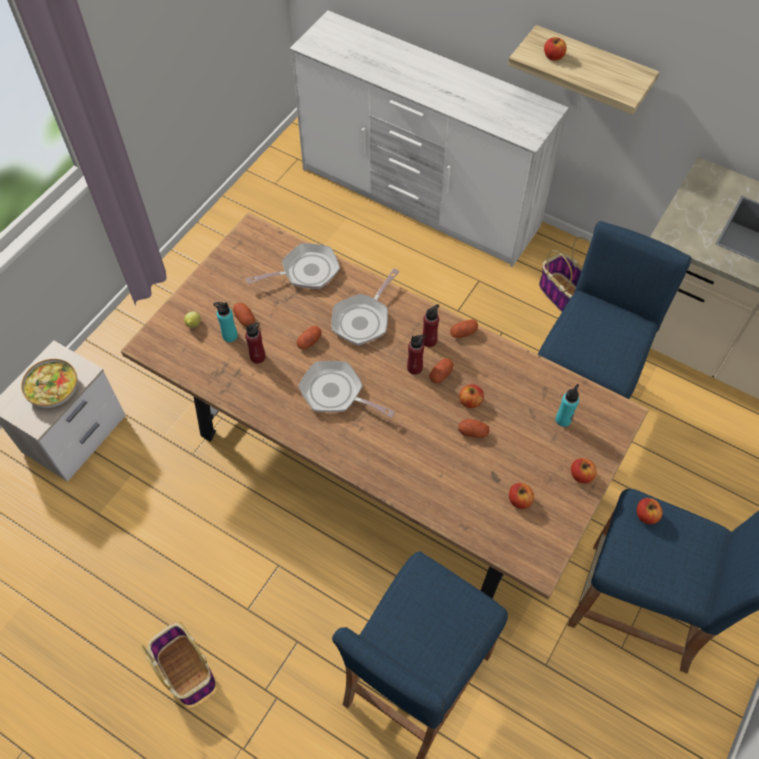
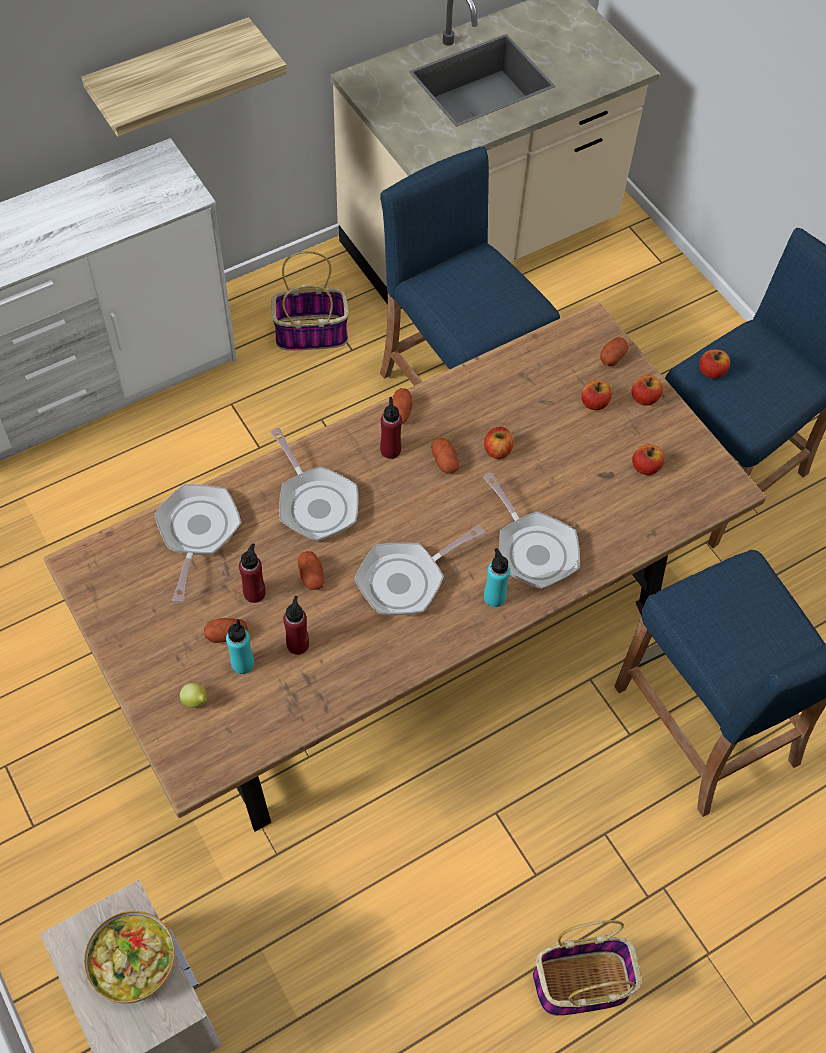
camera: 65 degrees left, 0 degrees up
red bottle [407,335,425,375] -> red bottle moved to [239,544,266,603]
potato [459,419,490,438] -> potato moved to [600,337,628,366]
apple [544,37,567,61] -> apple moved to [581,380,612,410]
turquoise bottle [556,384,579,427] -> turquoise bottle moved to [484,548,510,607]
none -> frying pan [483,472,580,589]

